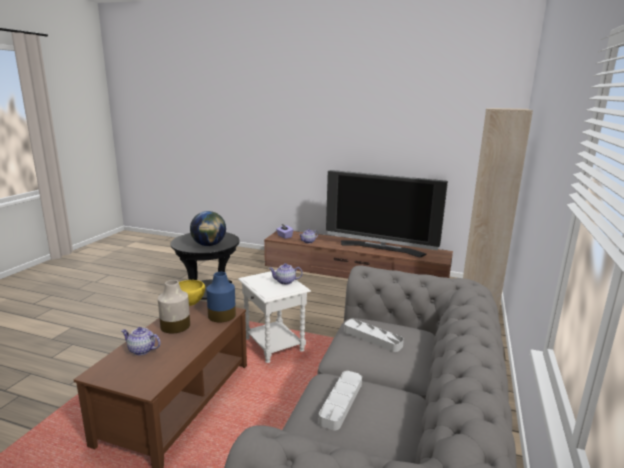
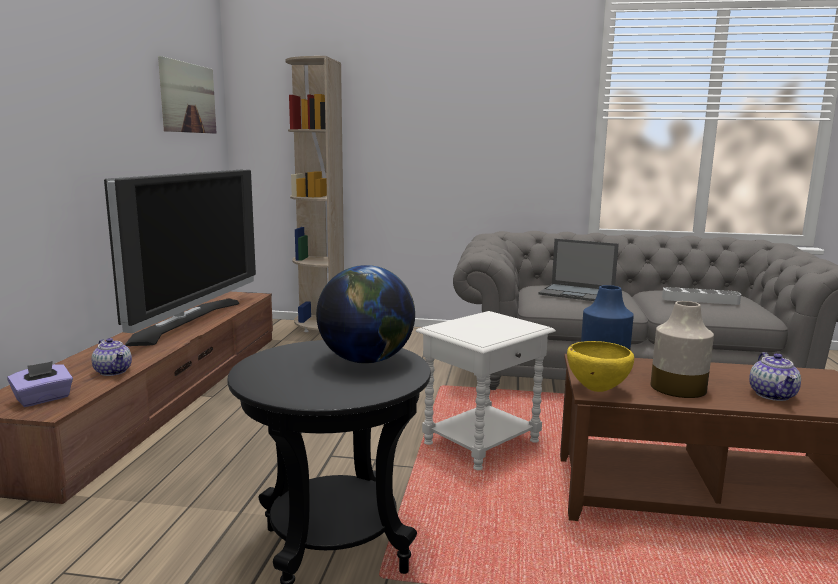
camera: 100 degrees left, 5 degrees down
teapot [269,263,303,285] -> none
grey tray [344,319,404,352] -> laptop [539,239,619,301]
none -> picture [158,56,217,134]

